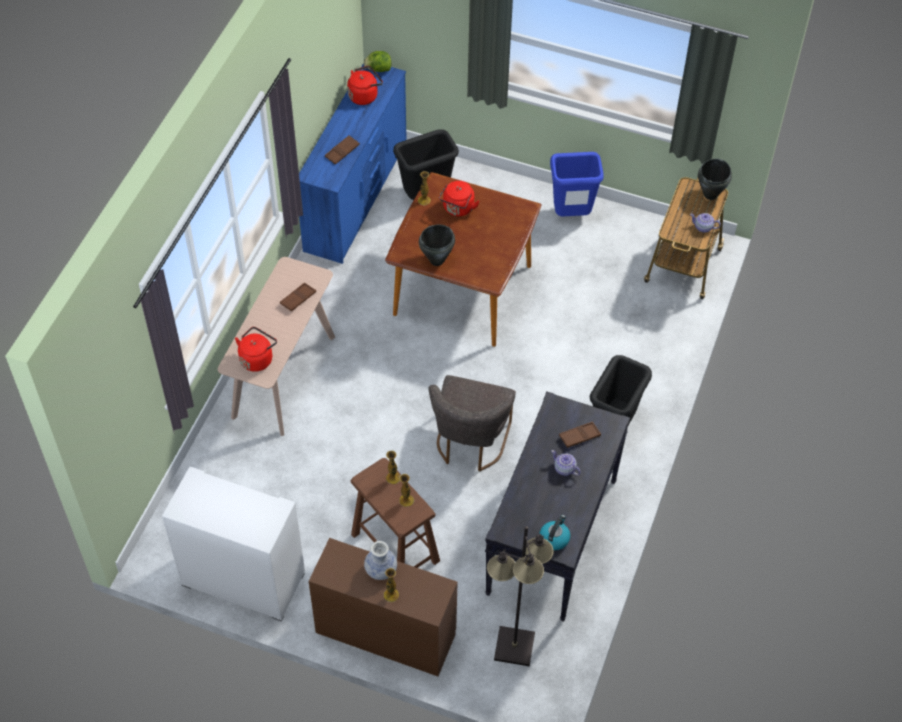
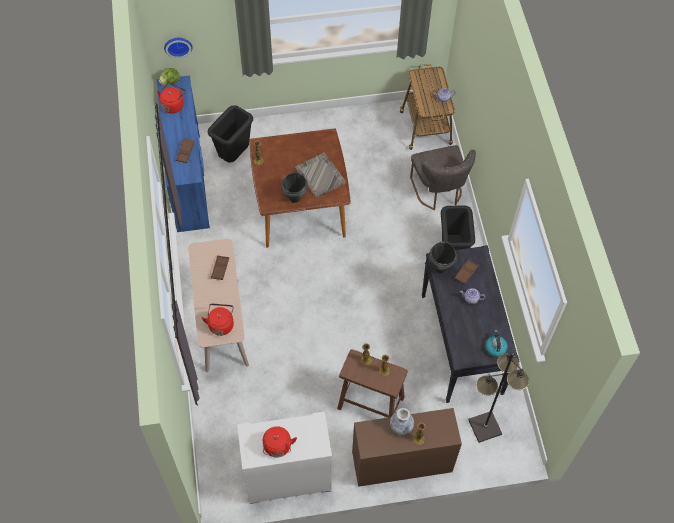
camera: 30 degrees left, 5 degrees up
grey chair [429,375,516,472] -> grey chair moved to [410,145,476,210]
red kettle [439,181,480,216] -> red kettle moved to [263,426,297,457]
blue trash can [550,152,604,216] -> none
black cooking pot [698,159,732,200] -> black cooking pot moved to [429,242,457,273]
none -> wall clock [164,38,193,58]
none -> grey tray [295,153,346,198]

